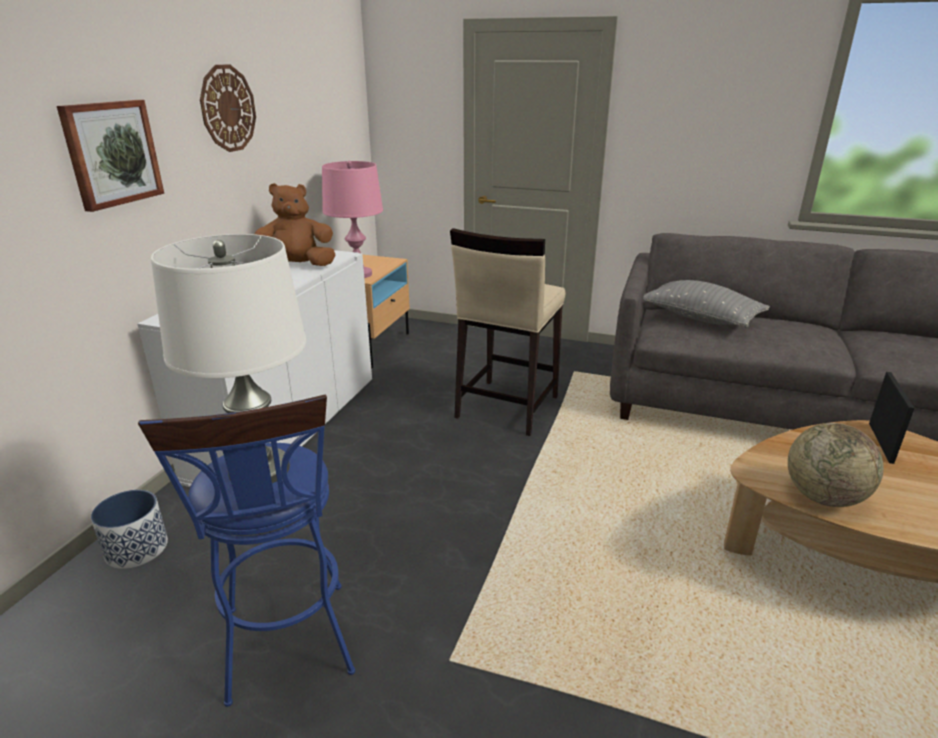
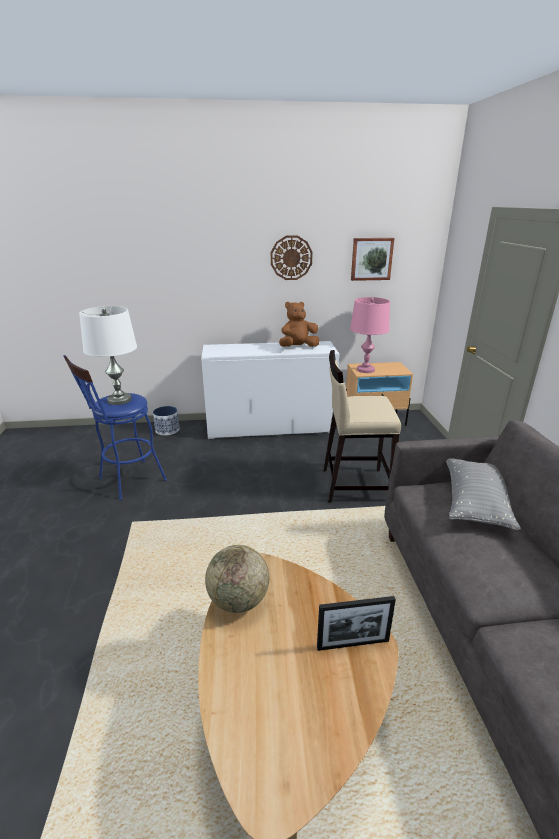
camera: 65 degrees right, 0 degrees up
picture [57,100,164,212] -> picture moved to [351,238,394,281]
brown plush toy [255,183,336,266] -> brown plush toy turned 75 degrees counterclockwise [279,301,319,347]

